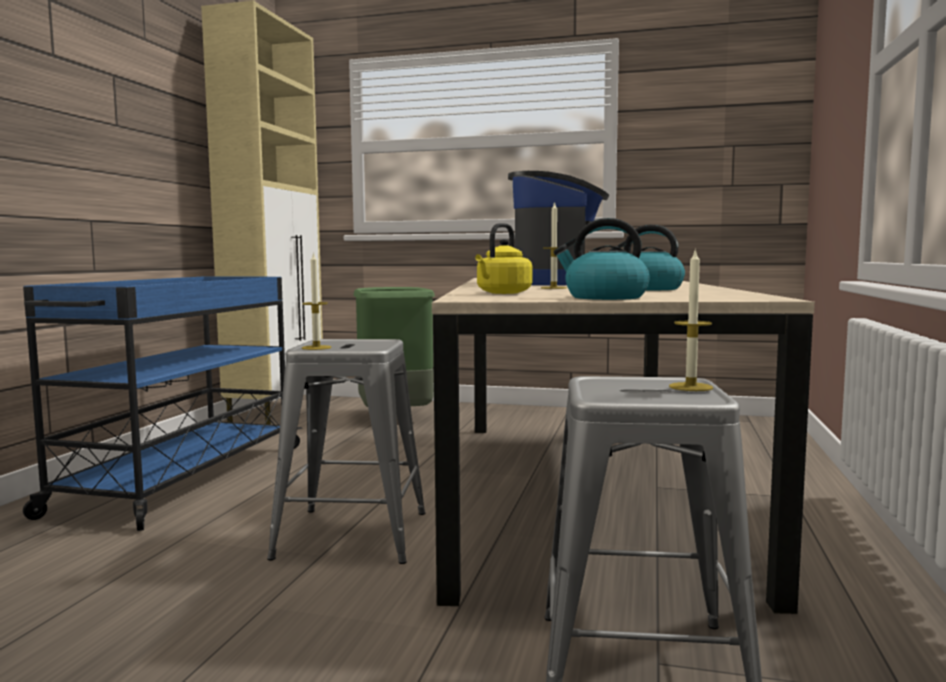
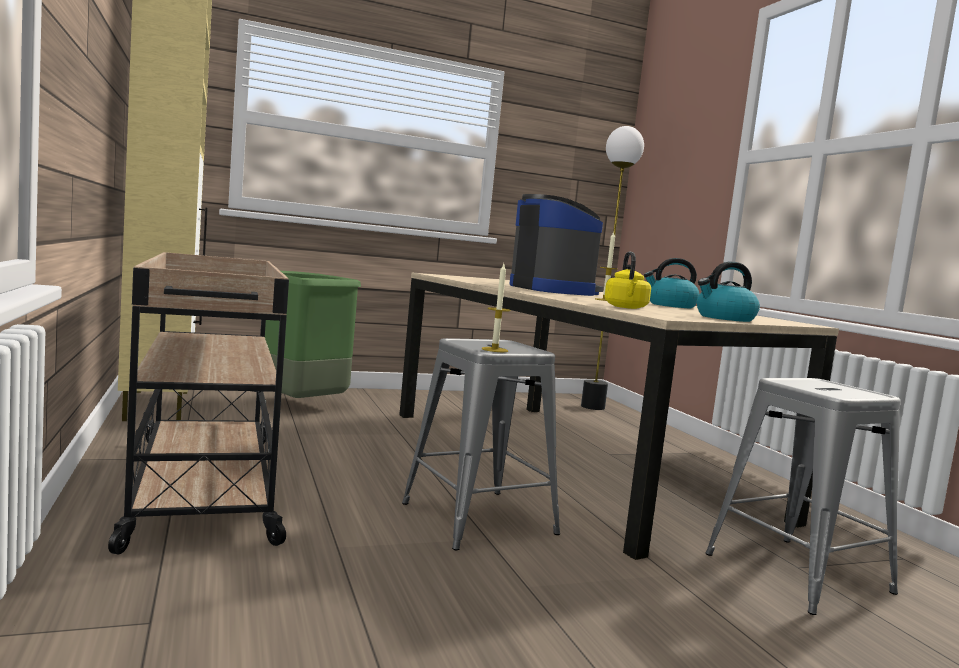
camera: 35 degrees left, 0 degrees up
blue cart [23,276,302,531] -> beige cart [108,252,289,554]
candle [669,248,713,391] -> none
none -> floor lamp [581,126,644,410]

